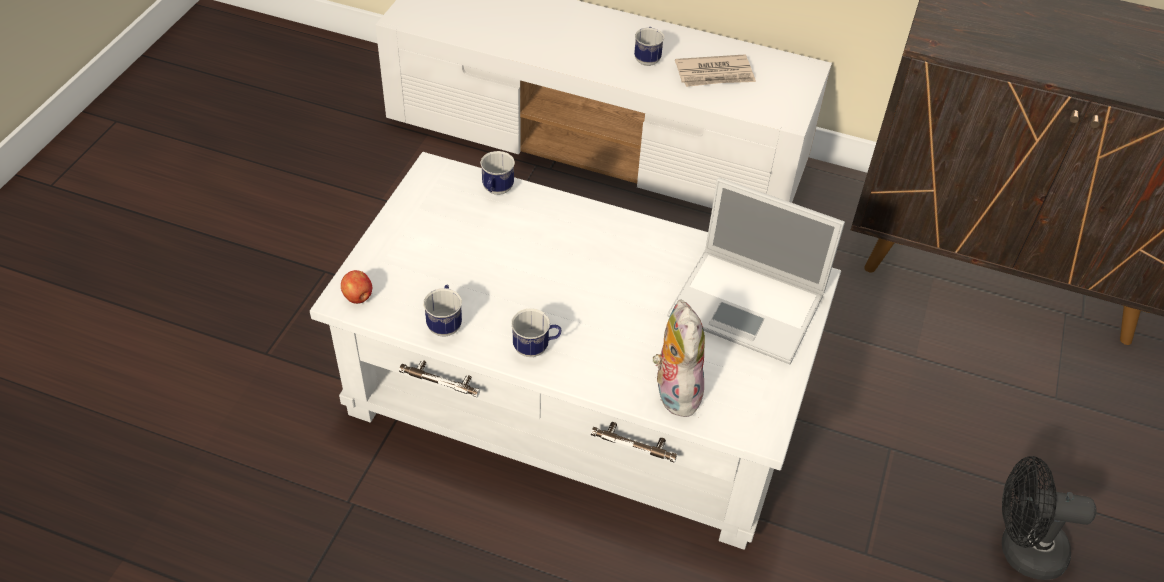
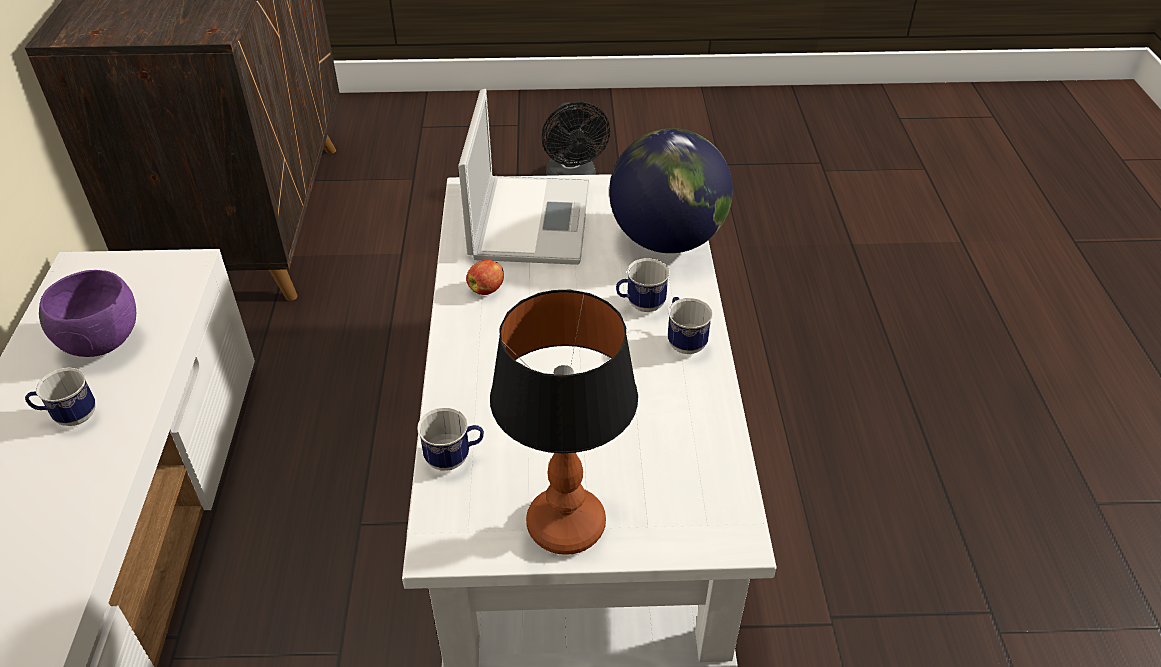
camera: 110 degrees left, 5 degrees down
apple [341,270,372,304] -> apple moved to [466,260,504,295]
mug [423,285,462,336] -> mug moved to [616,258,670,312]
plush toy [652,299,705,417] -> globe [609,128,733,253]
newspaper [675,54,756,87] -> purple bowl [39,270,136,357]
none -> table lamp [490,290,638,555]

